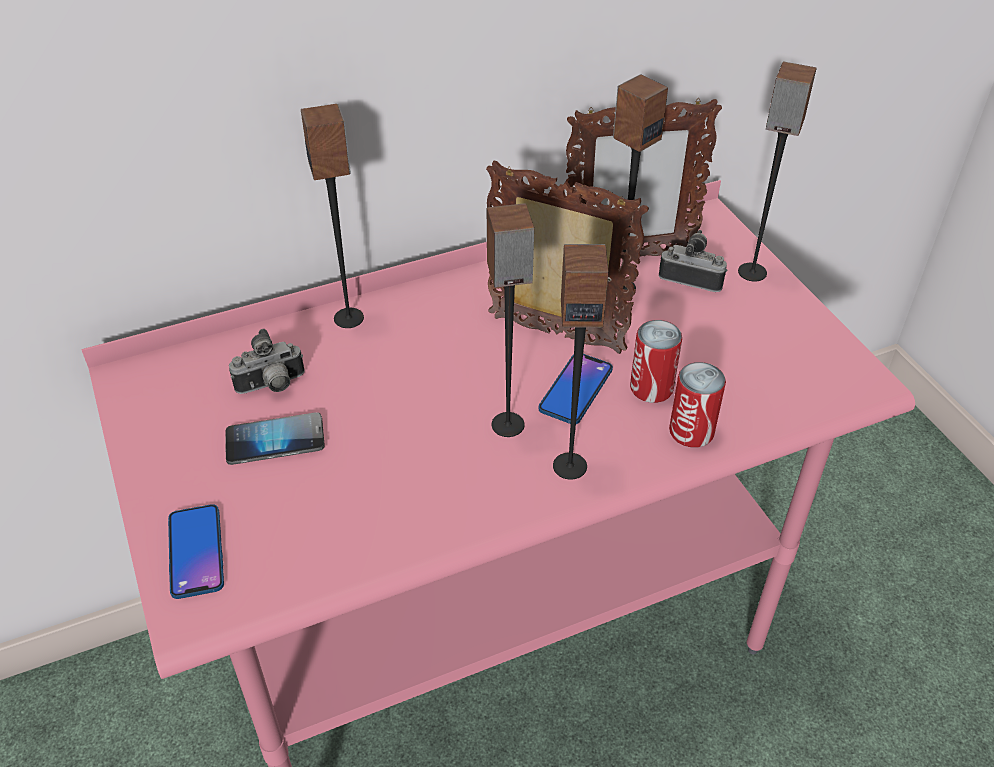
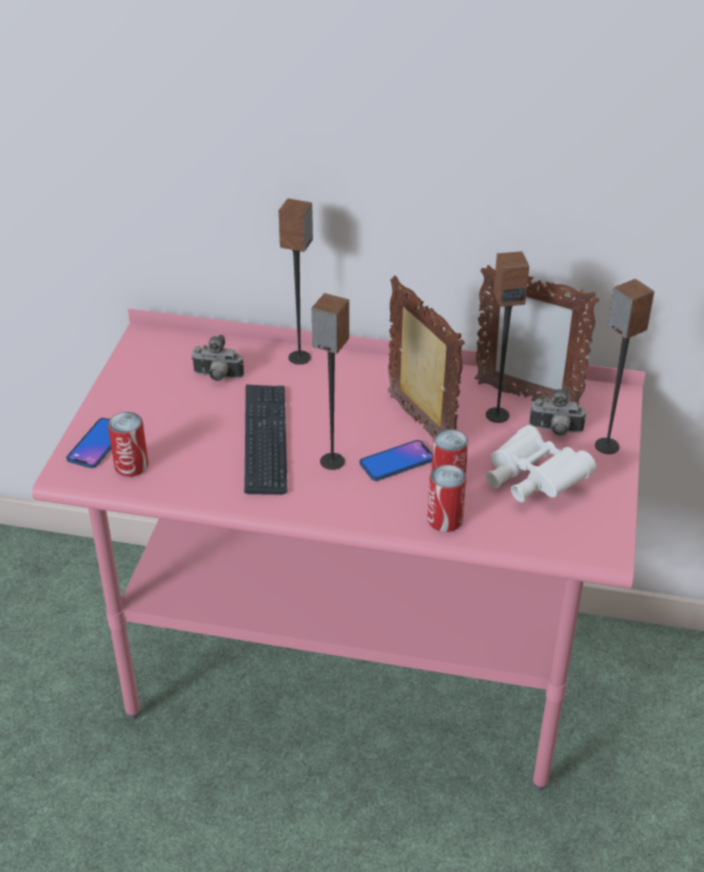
camera: 35 degrees right, 5 degrees down
phone [226,412,325,465] -> none
speaker [553,244,609,480] -> none
camera [659,230,727,292] -> camera turned 135 degrees clockwise [529,387,586,436]
none -> can [108,412,148,477]
none -> keyboard [244,385,287,495]
none -> white binoculars [486,425,596,502]

